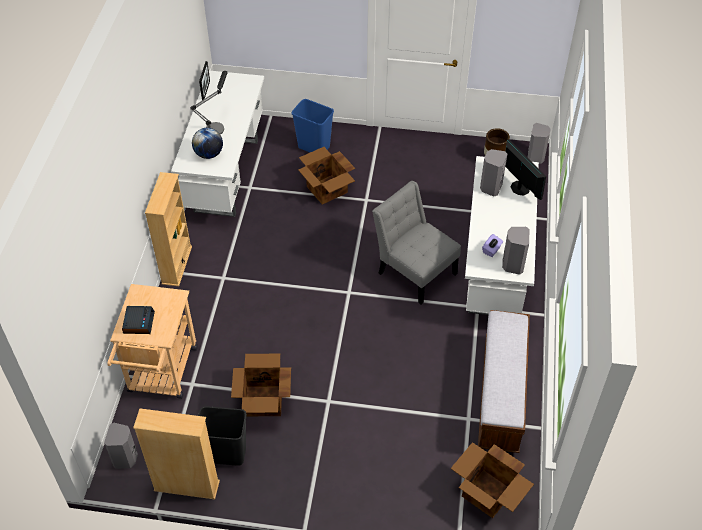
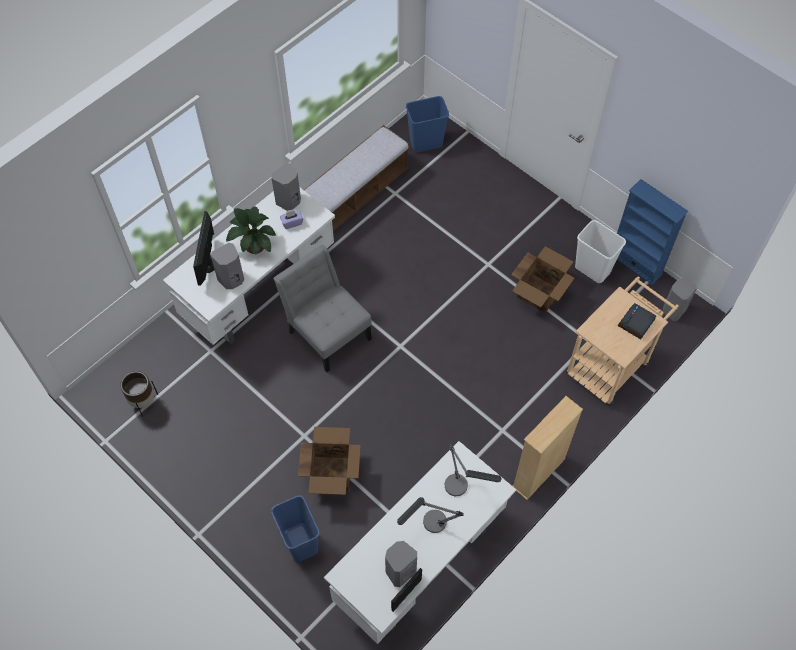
camera: 145 degrees left, 10 degrees up
beige bookcase [133,408,220,499] -> blue bookcase [617,179,688,285]
globe [192,128,223,159] -> table lamp [445,444,501,496]
black trash can [198,406,247,466] -> white trash can [575,220,626,283]
grey chair [372,181,461,304] -> grey chair turned 150 degrees clockwise [273,244,372,372]
cardboard box [451,442,534,518] -> blue trash can [406,96,449,152]
grey speaker [528,123,550,164] -> grey speaker moved to [385,541,417,587]
none -> potted plant [226,206,276,254]

